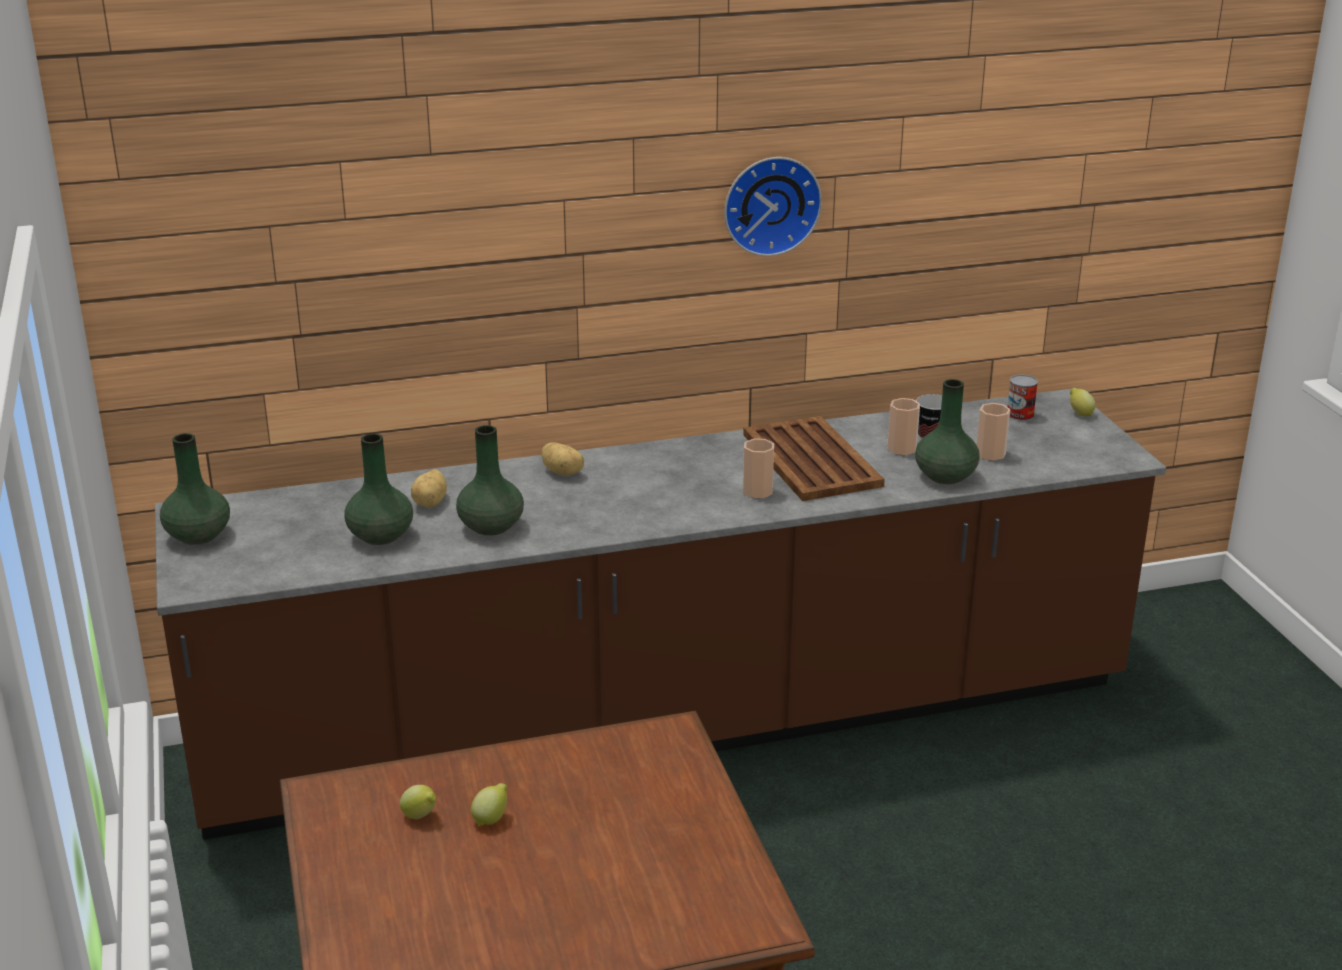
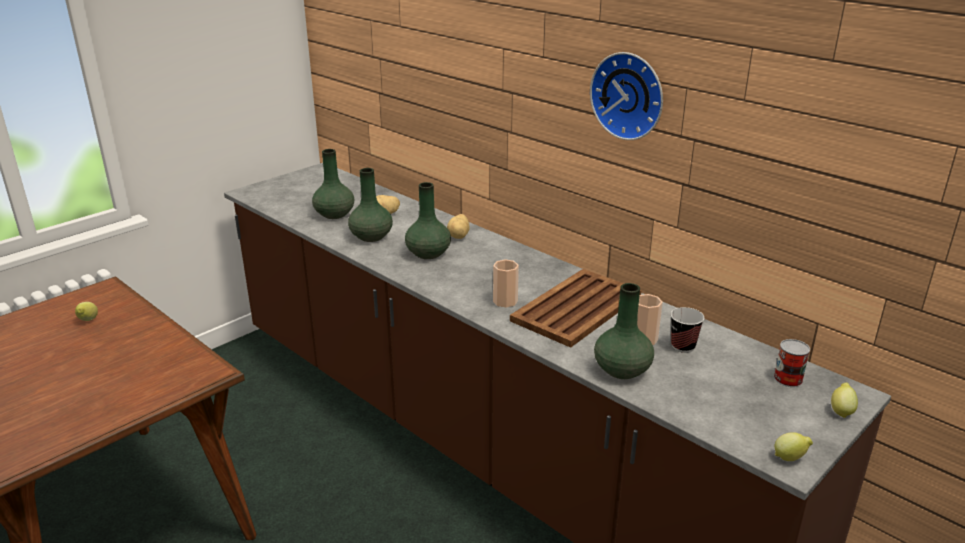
camera: 60 degrees right, 0 degrees up
green vase [160,433,230,545] -> green vase moved to [405,182,451,259]
lemon [471,783,507,826] -> lemon moved to [775,432,813,461]
cup [976,403,1010,461] -> none

